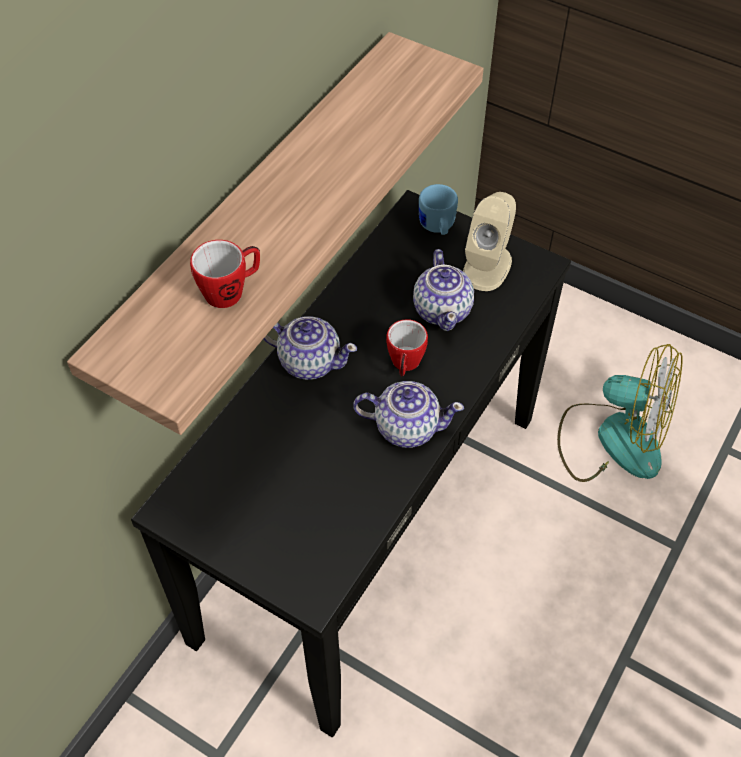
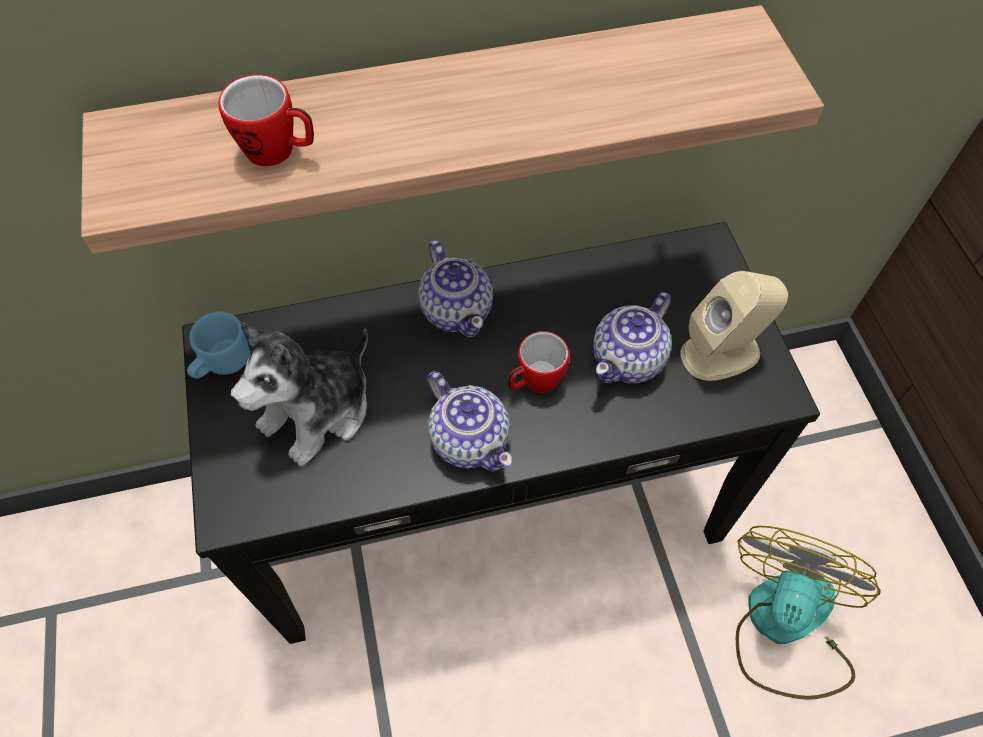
camera: 45 degrees right, 5 degrees up
blue mug [419,184,458,235] -> blue mug moved to [187,311,250,379]
fan [557,344,683,482] -> fan turned 135 degrees counterclockwise [736,525,881,700]
none -> plush toy [231,322,368,467]

